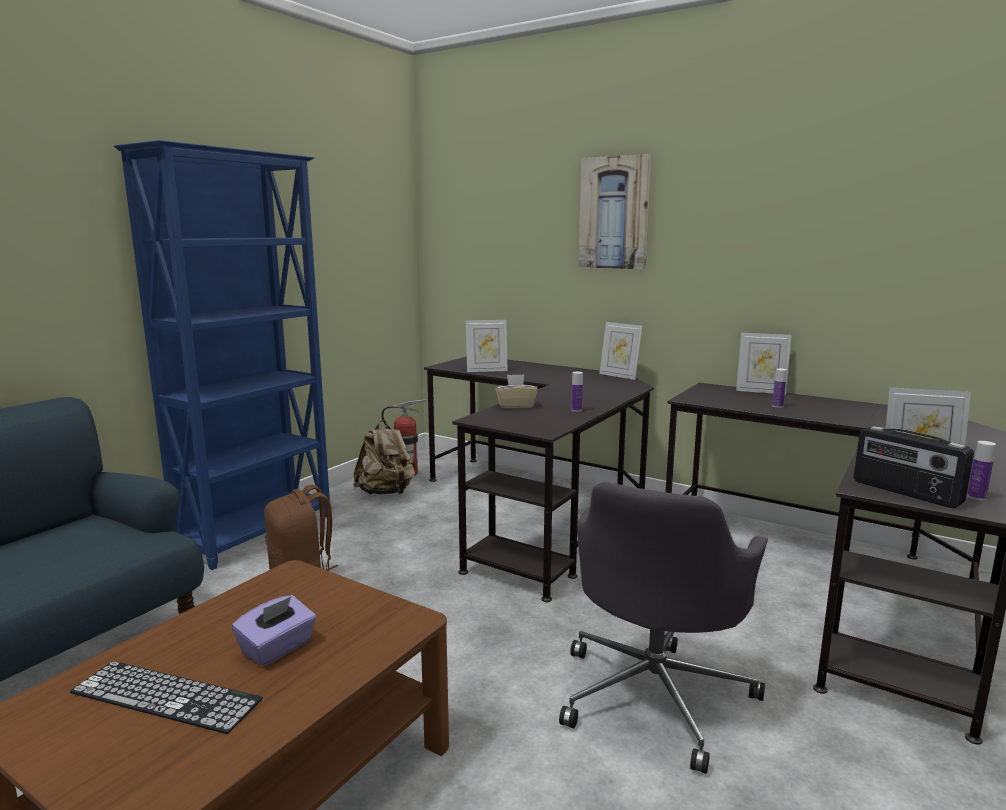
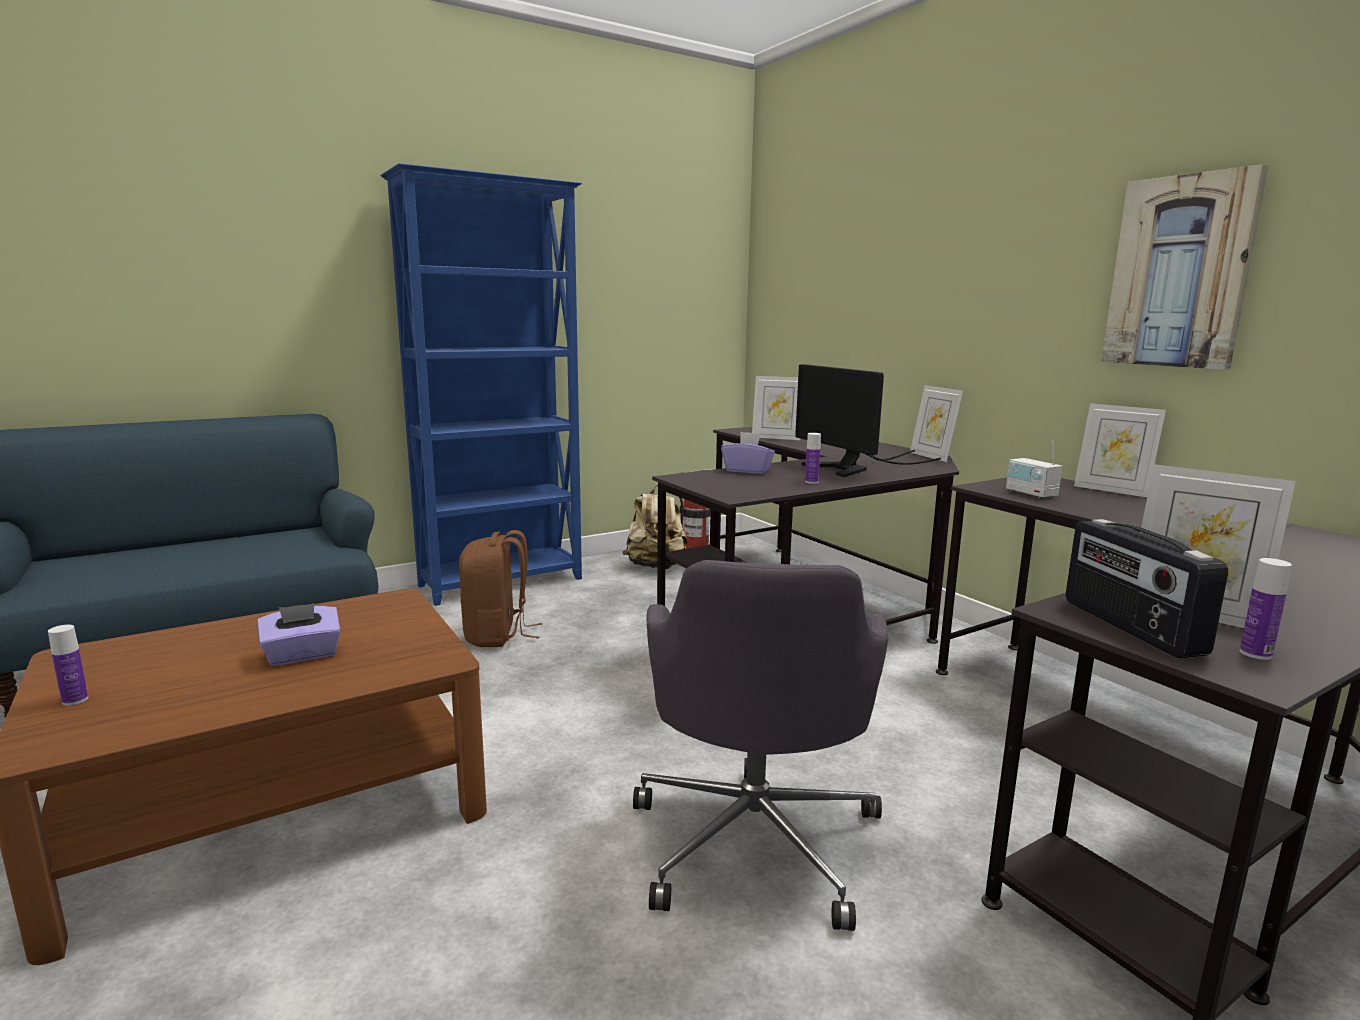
camera: 25 degrees right, 0 degrees up
keyboard [70,661,263,734] -> none
beige tissue box [495,374,538,408] -> purple tissue box [721,432,775,474]
grey office chair [559,482,768,774] -> grey office chair turned 45 degrees counterclockwise [633,560,889,931]
picture [578,154,652,269] -> picture moved to [1101,164,1268,370]
bottle [772,368,787,408] -> bottle moved to [48,625,88,705]
none -> monitor [795,364,941,477]
none -> radio [1006,439,1063,499]

